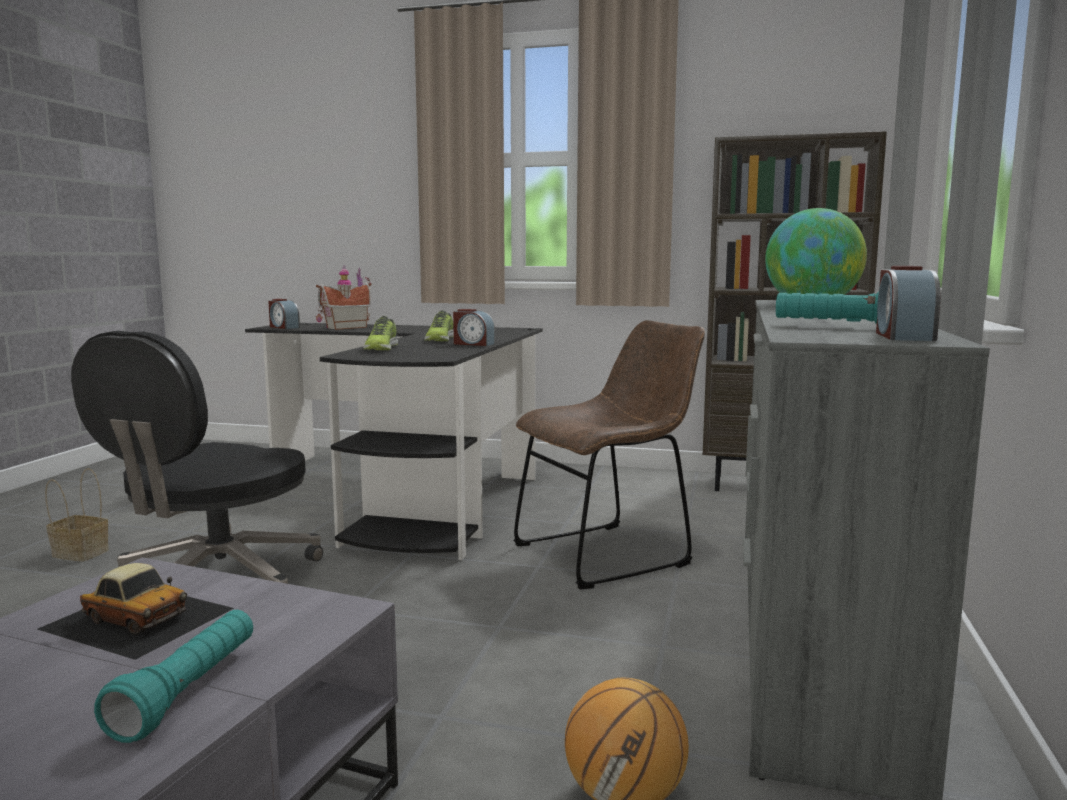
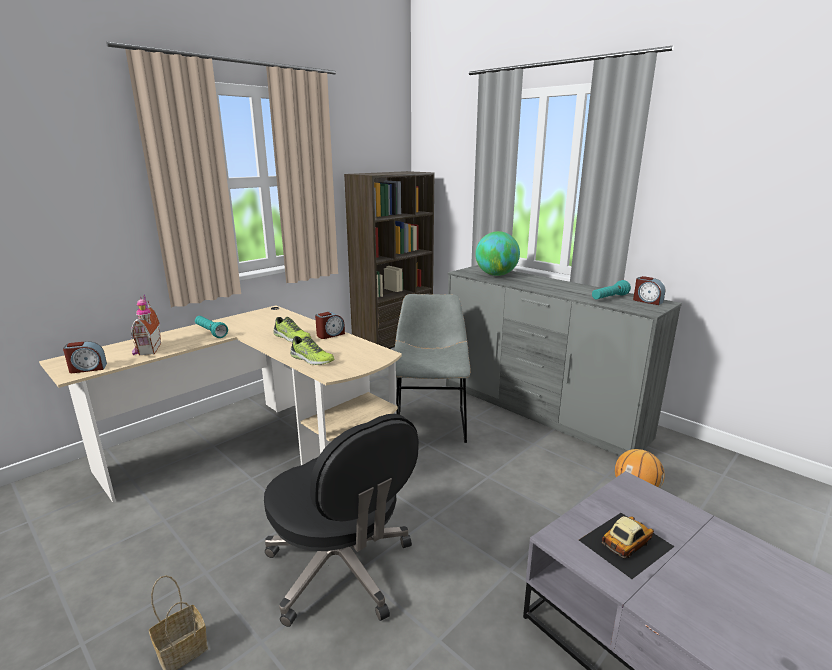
camera: 60 degrees left, 10 degrees up
turquoise flashlight [94,610,253,743] -> turquoise flashlight moved to [195,316,228,338]
black desk [245,323,543,560] -> beige desk [39,305,402,503]
brown chair [514,320,705,589] -> grey chair [394,294,470,443]

